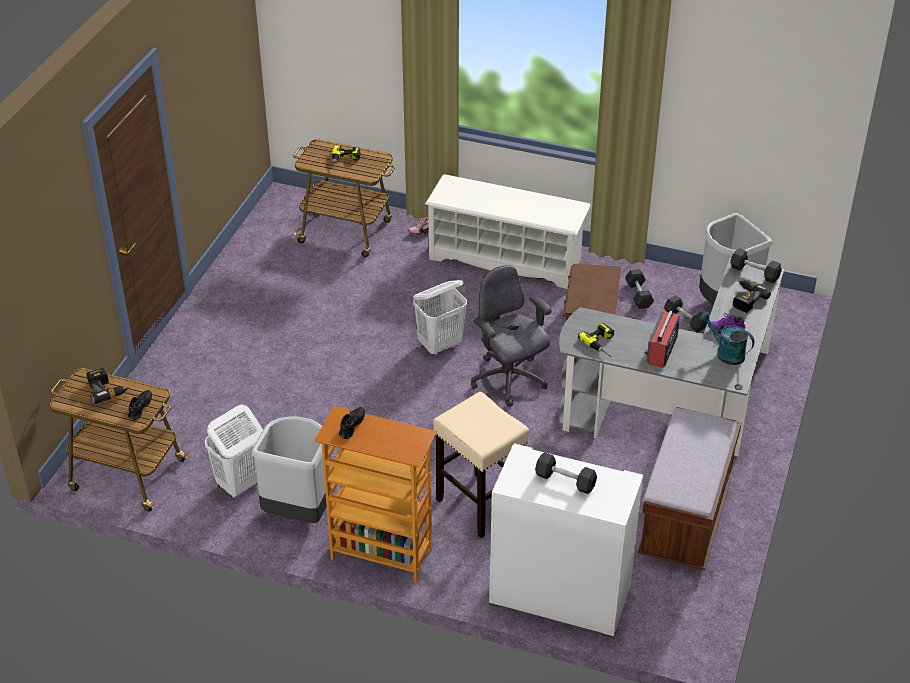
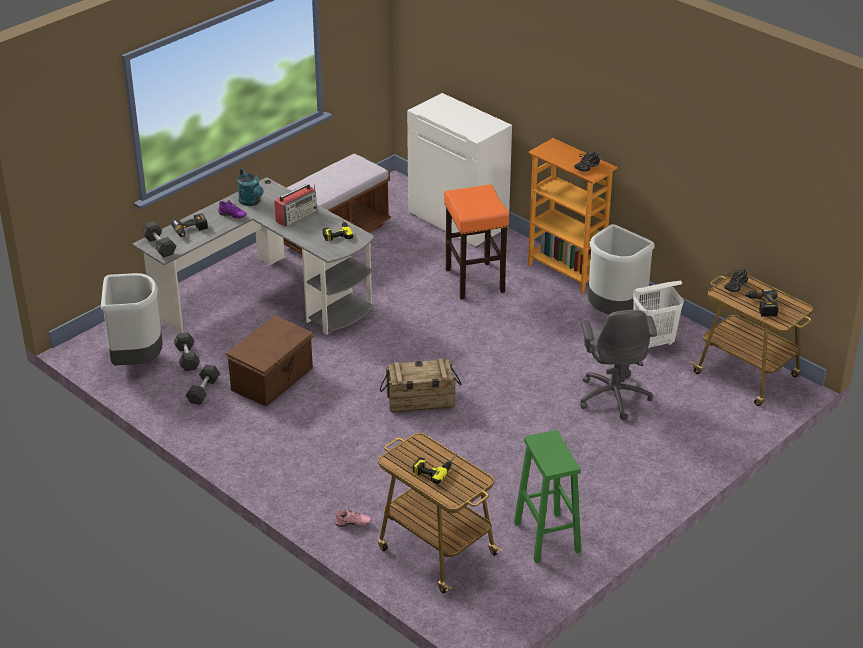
camera: 155 degrees left, 5 degrees down
white laundry basket [413,280,467,356] -> crate [380,358,461,413]
white shoe rack [425,174,591,289] -> none
beige stool [433,392,529,538] -> orange stool [444,184,509,299]
grey office chair [471,265,552,407] -> grey office chair moved to [580,310,657,421]
grey dumbbell [535,452,597,494] -> none
none -> green stool [514,430,581,563]

